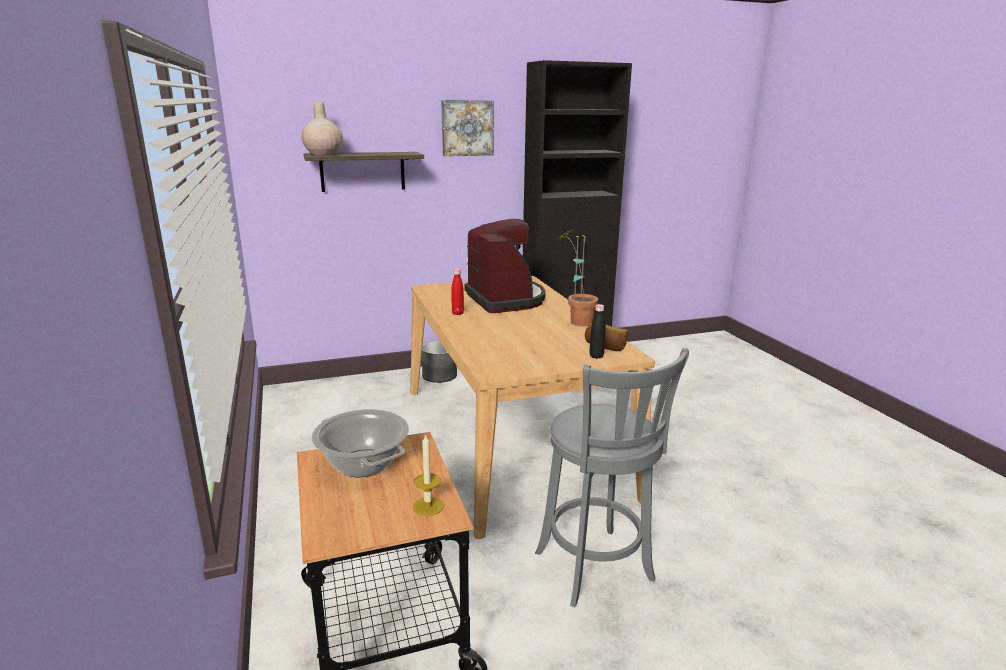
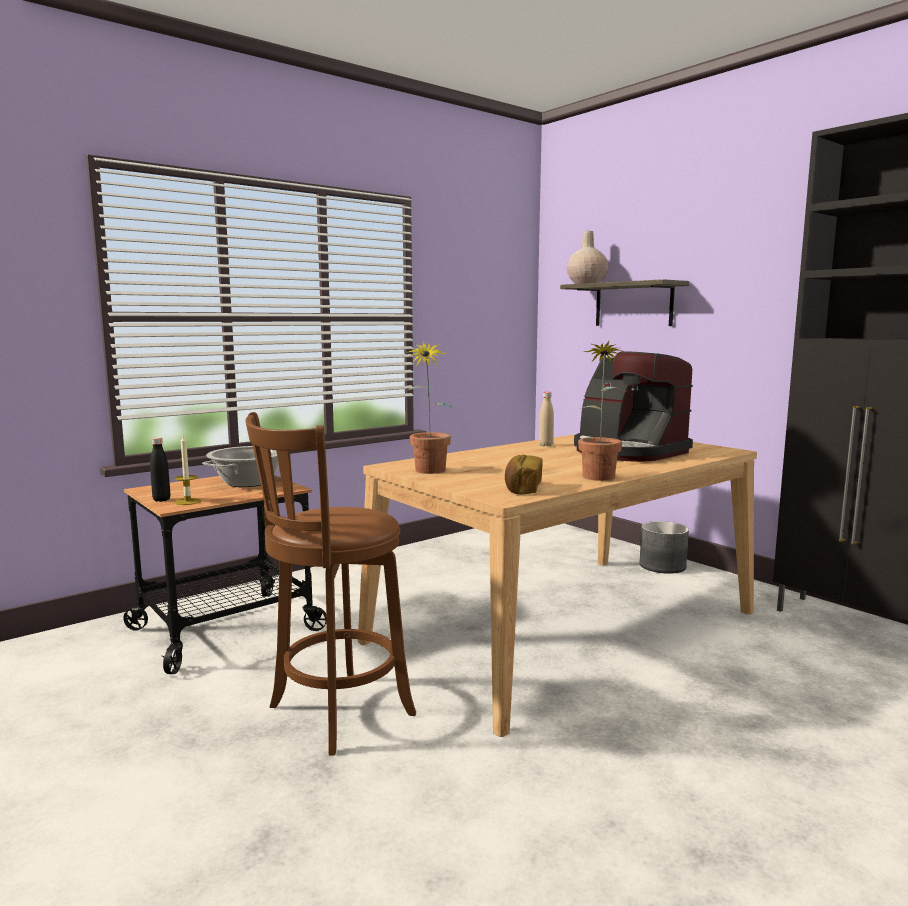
camera: 70 degrees right, 10 degrees down
picture [441,100,494,156] -> none
red bottle [451,269,464,315] -> beige bottle [539,392,554,446]
coffee machine [464,219,546,313] -> coffee machine turned 90 degrees clockwise [574,352,693,462]
grey stool [535,348,689,607] -> brown stool [245,412,416,756]
black bottle [590,304,606,359] -> black bottle moved to [150,437,170,502]
none -> potted plant [403,341,454,474]

